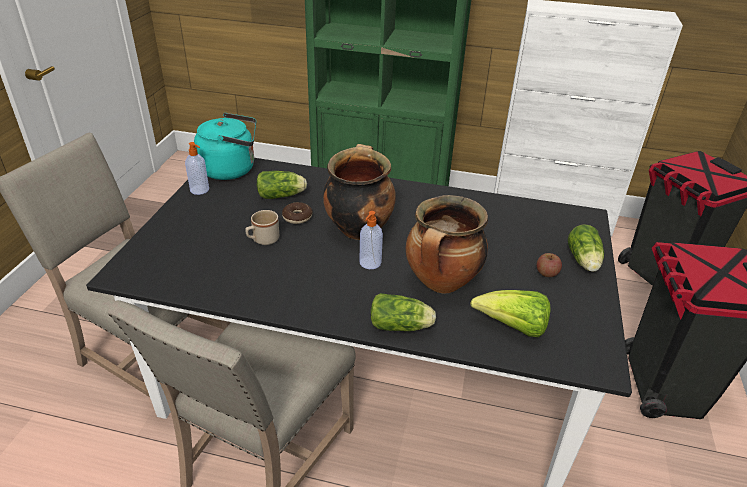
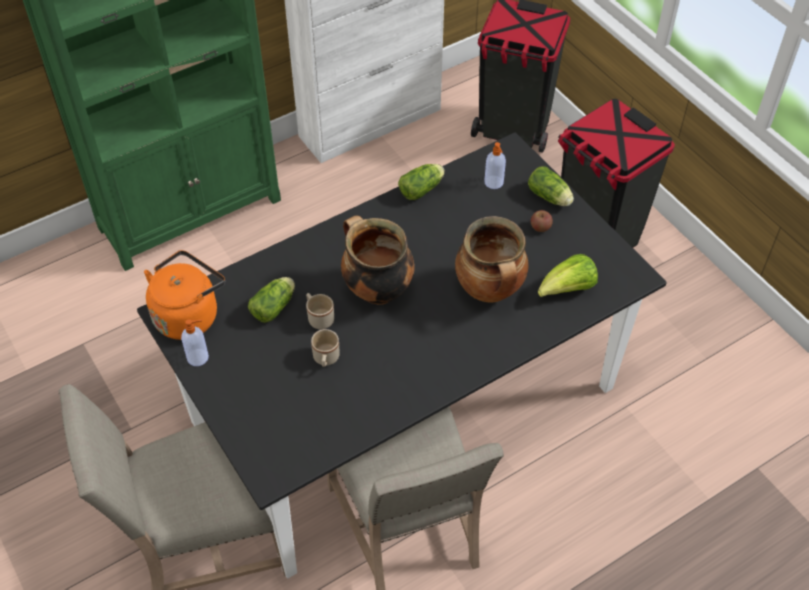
camera: 45 degrees left, 15 degrees up
turquoise kettle [194,113,256,180] -> orange kettle [144,250,225,340]
donut [282,202,313,224] -> beige mug [306,293,334,329]
soap dispenser [359,211,383,269] -> soap dispenser moved to [484,142,506,189]
lettuce [371,293,436,331] -> lettuce moved to [398,164,445,200]

